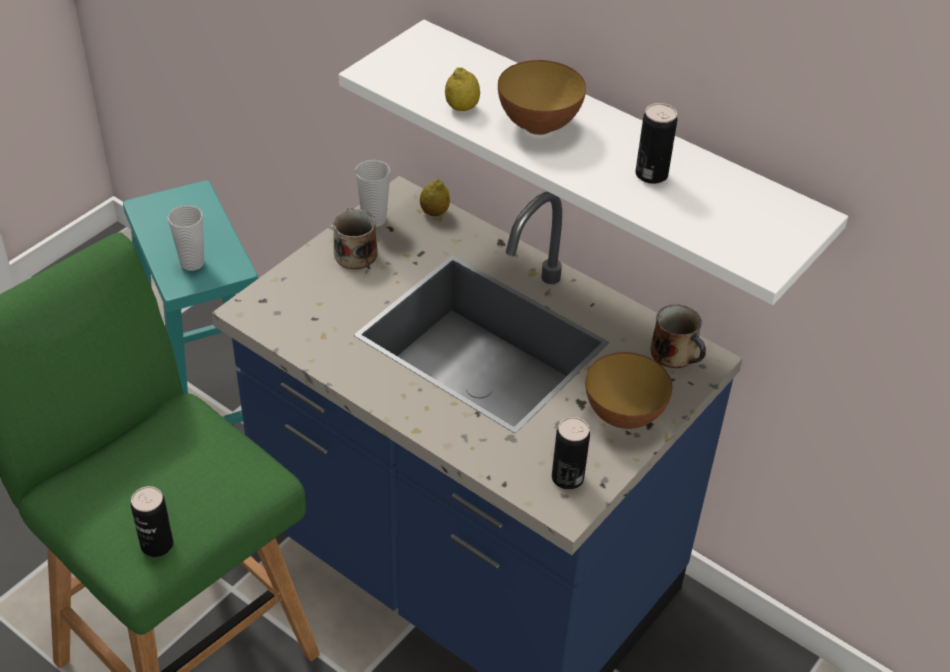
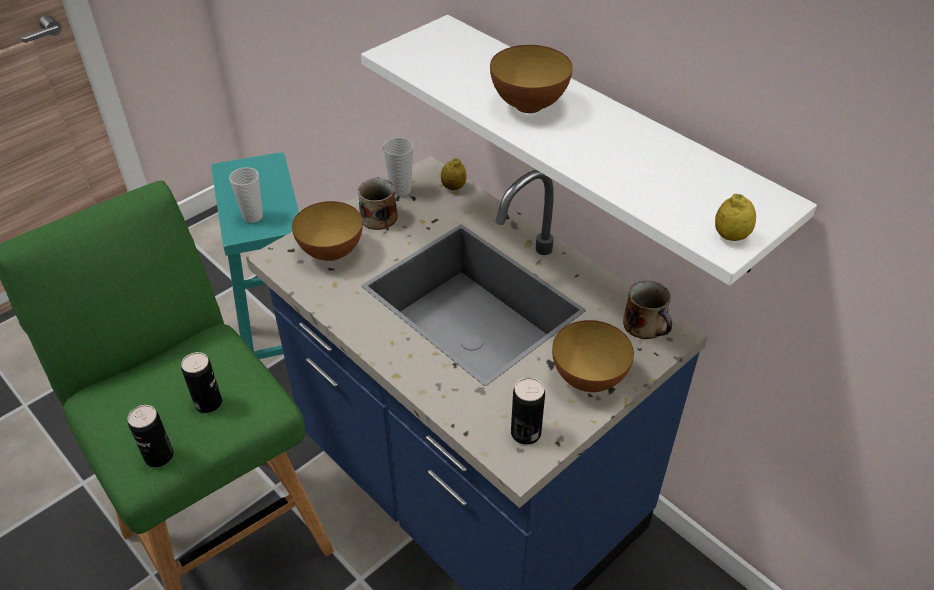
camera: 10 degrees right, 0 degrees up
lemon [445,67,480,111] -> lemon moved to [715,194,756,241]
can [635,103,677,184] -> can moved to [181,352,222,413]
none -> bowl [292,201,363,261]

